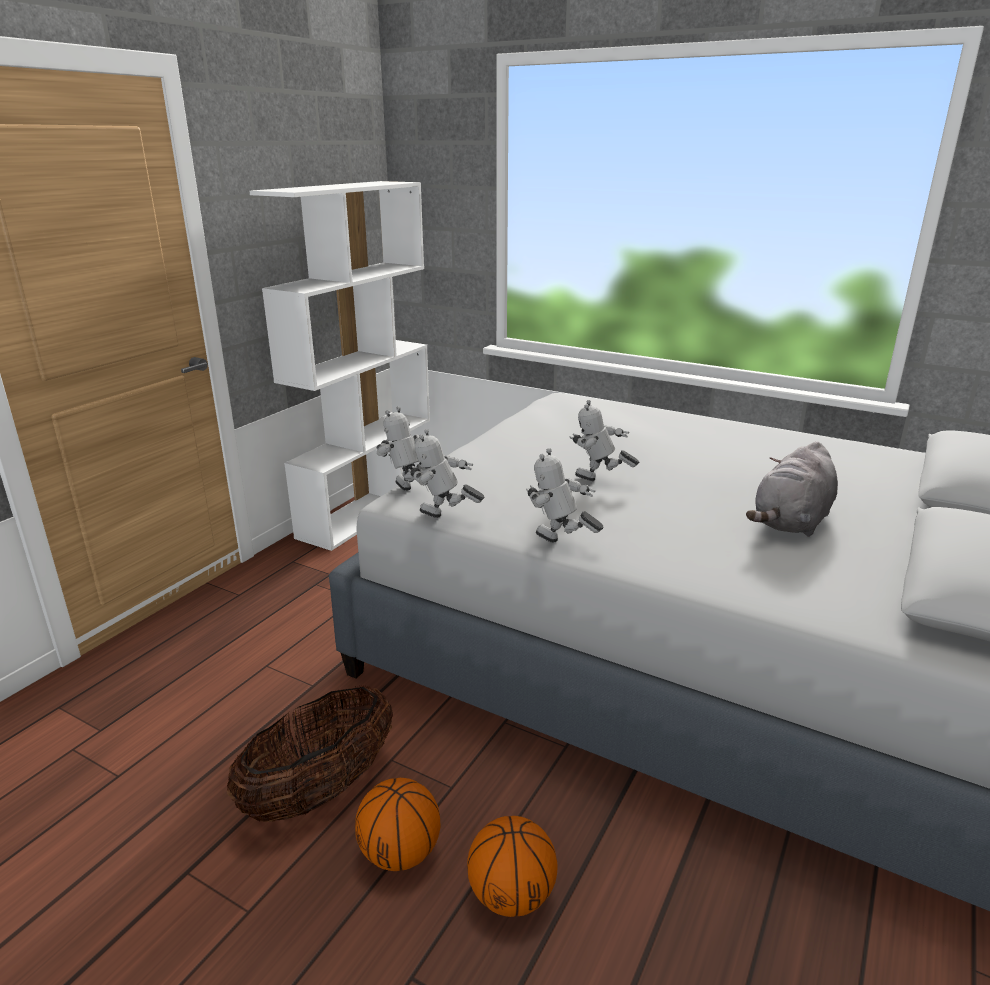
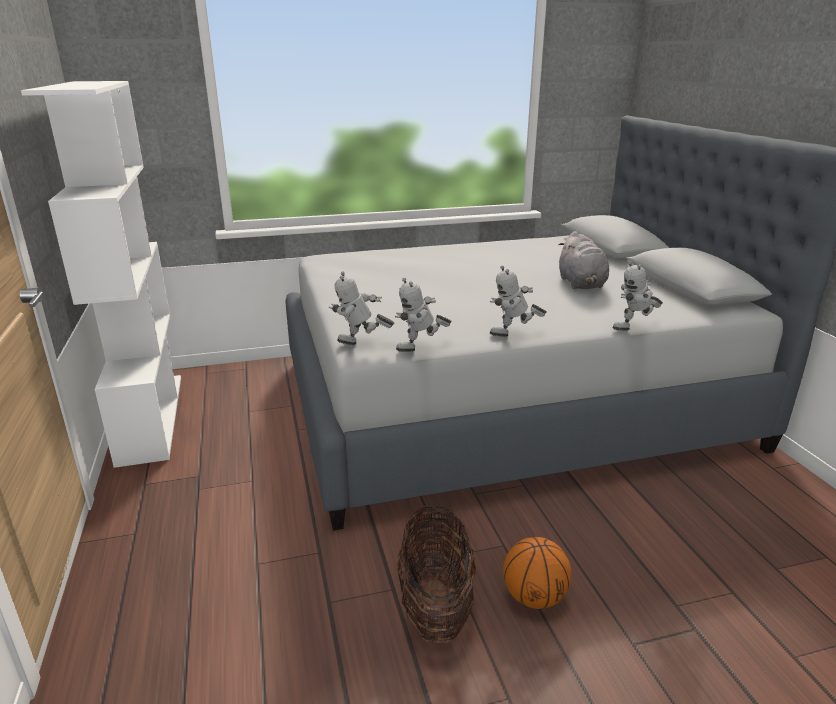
camera: 45 degrees left, 0 degrees up
basketball [467,816,558,917] -> none
toy robot [570,400,639,481] -> toy robot moved to [612,261,663,330]

